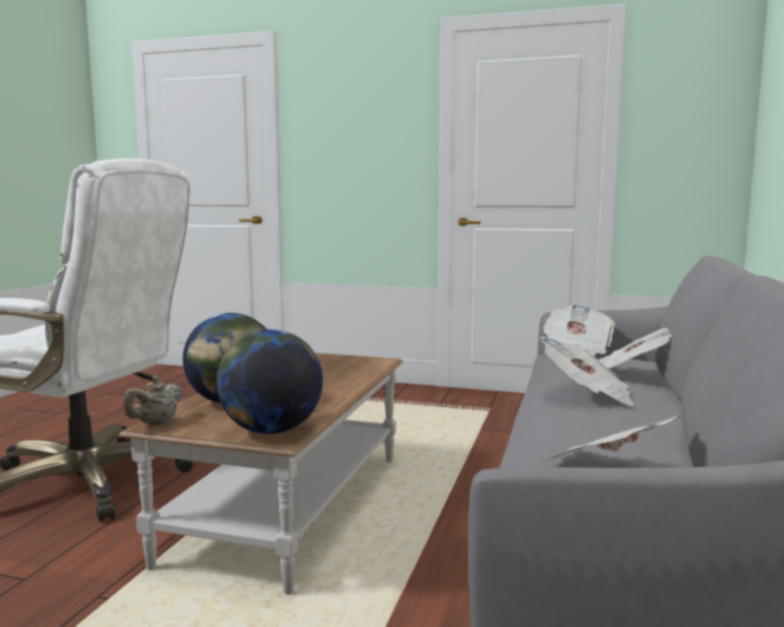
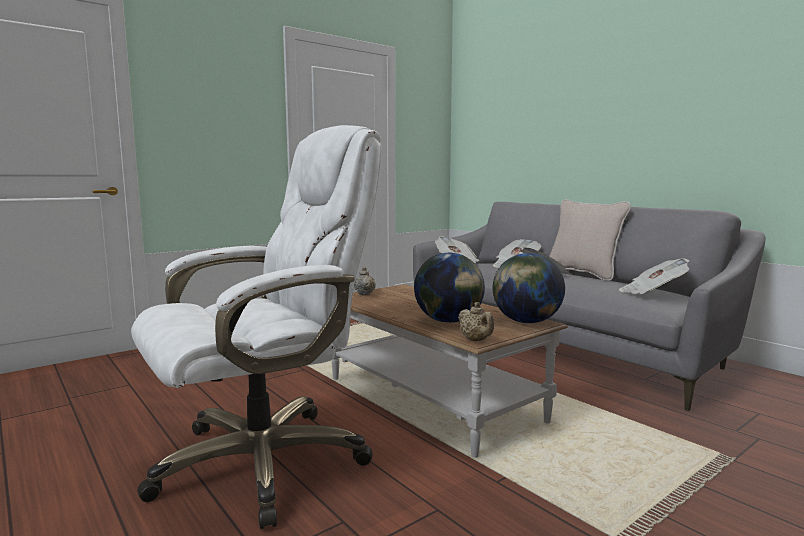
camera: 55 degrees left, 0 degrees up
none -> beige teapot [354,266,376,295]
none -> beige pillow [549,199,631,281]

